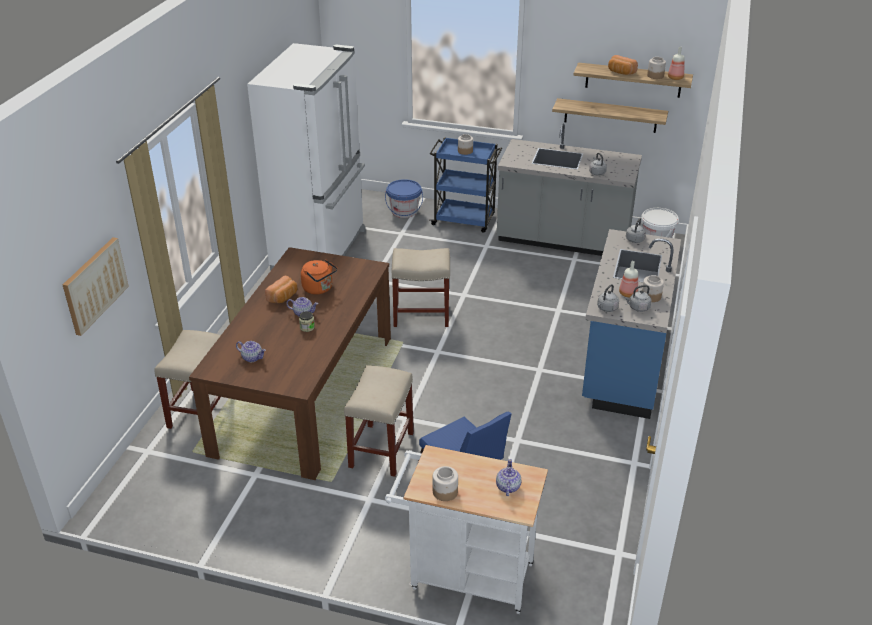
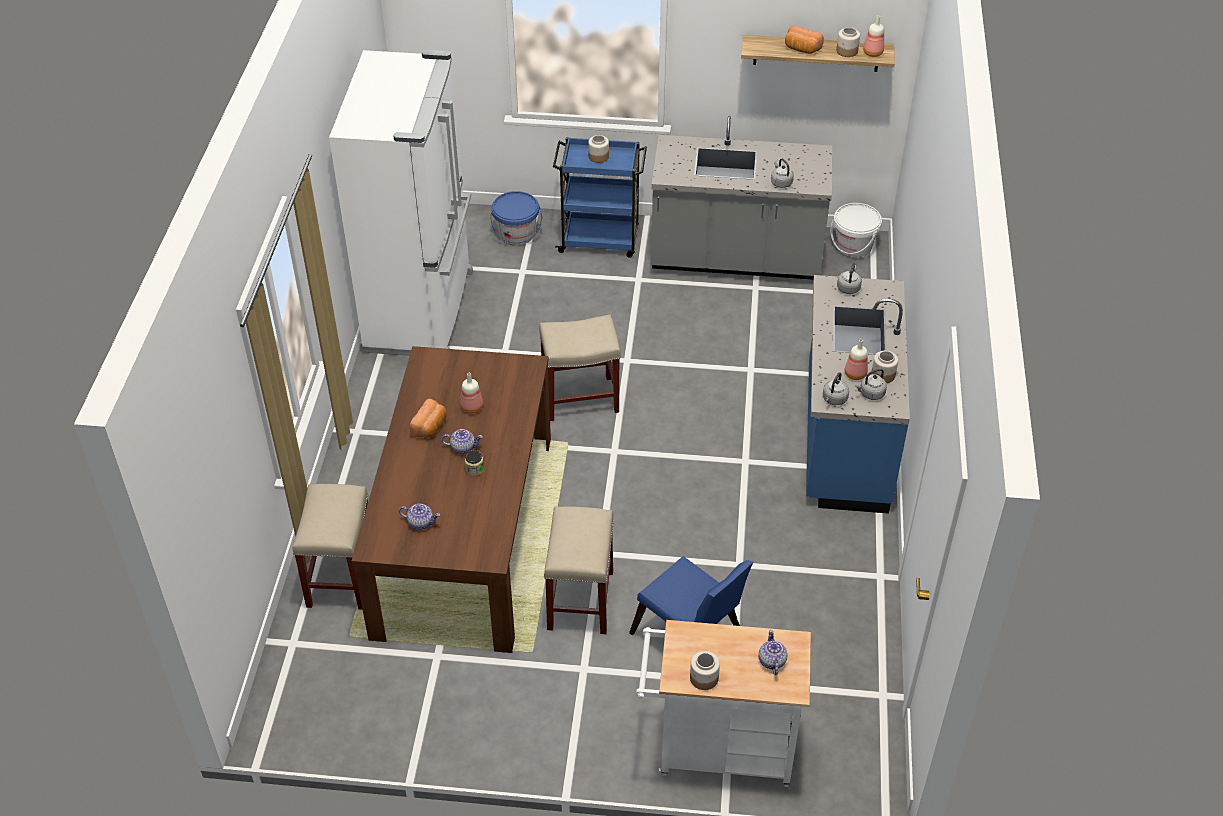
camera: 10 degrees left, 10 degrees up
picture [63,237,129,336] -> none
orange kettle [301,259,337,295] -> bottle [460,373,483,414]
shelf [552,98,668,133] -> none

